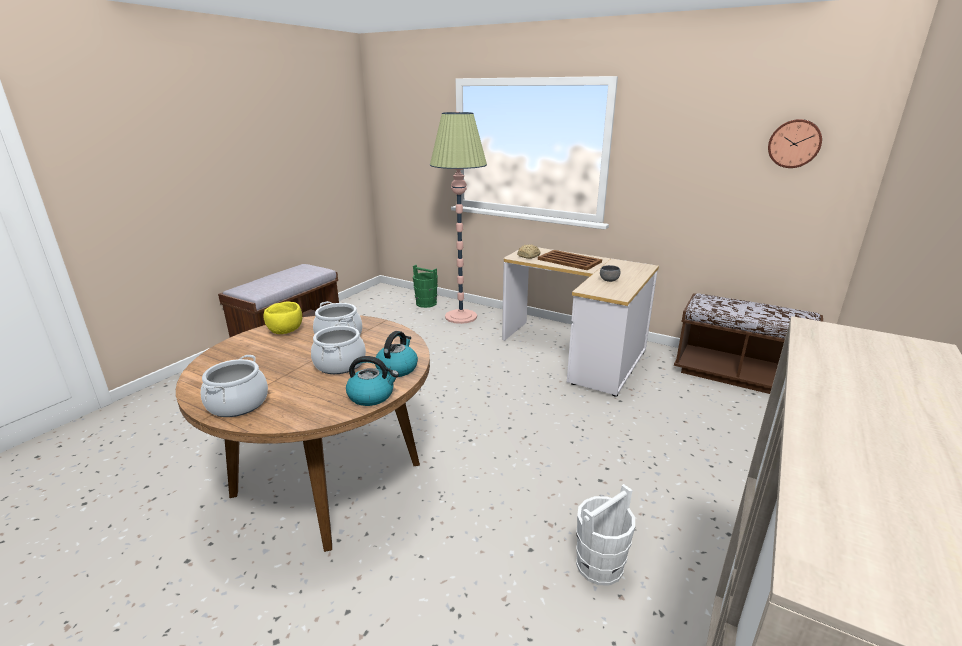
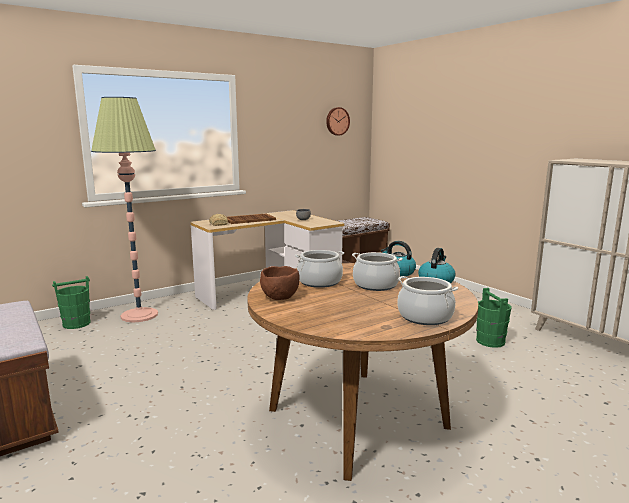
camera: 65 degrees left, 10 degrees down
yellow bowl [263,301,302,334] -> brown bowl [260,266,299,300]
white bucket [576,484,635,586] -> green bucket [476,288,512,348]

